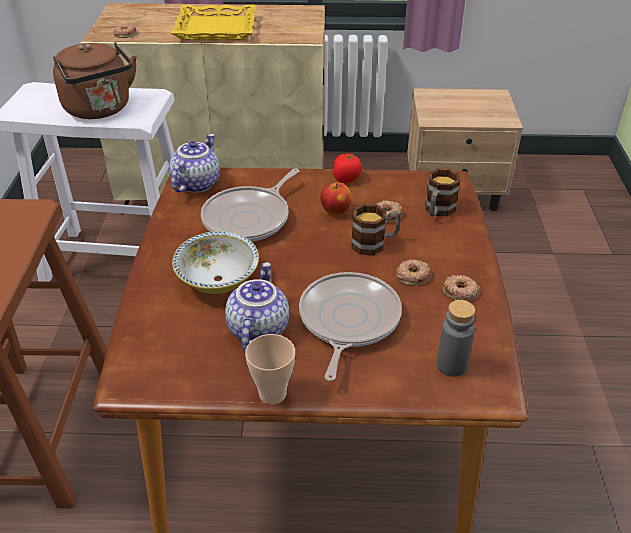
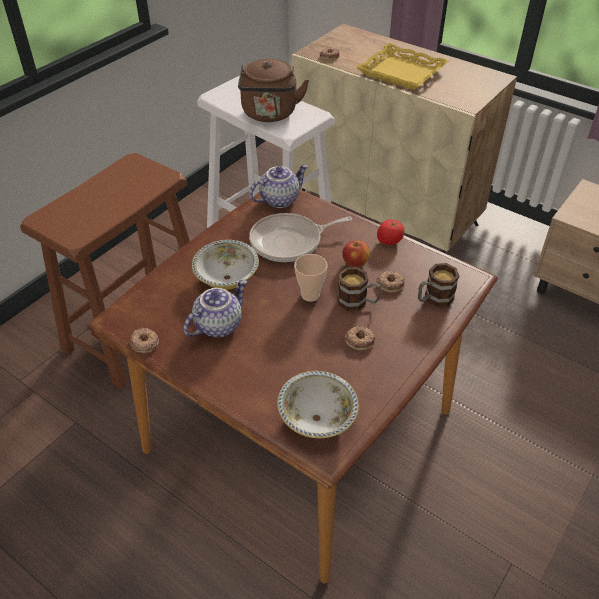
camera: 35 degrees right, 5 degrees up
cup [245,334,295,404] -> cup moved to [294,254,328,302]
frying pan [299,272,402,381] -> none
grey bottle [437,300,475,377] -> bowl [277,371,359,438]
donut [443,275,479,301] -> donut moved to [129,328,159,353]

